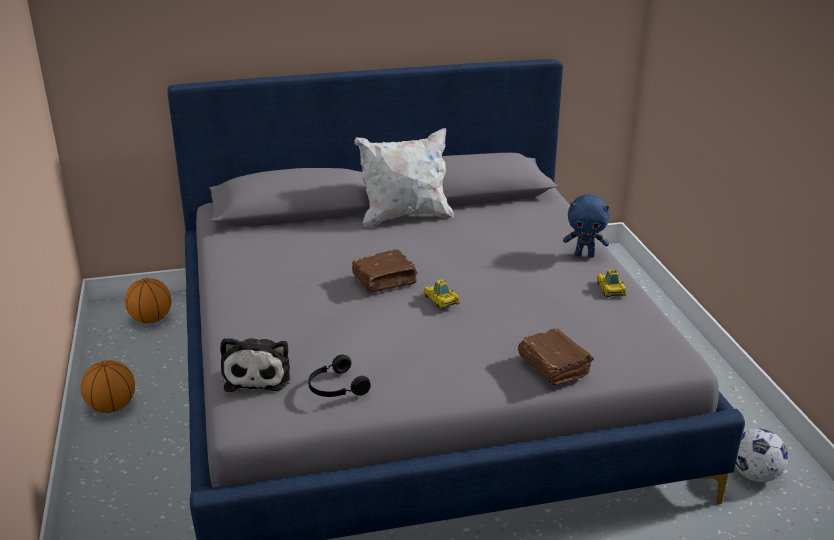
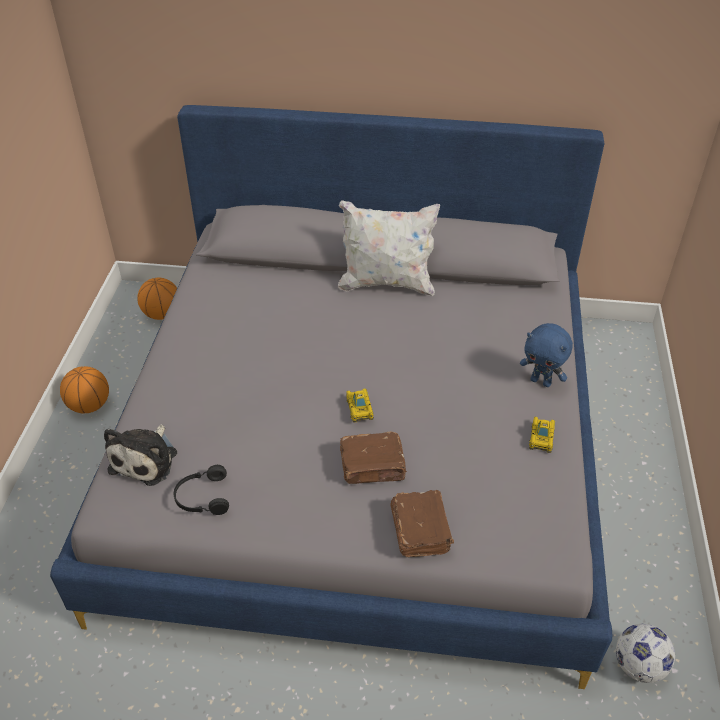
camera: 20 degrees right, 15 degrees up
brown book [352,249,417,292] -> brown book moved to [340,432,407,484]

